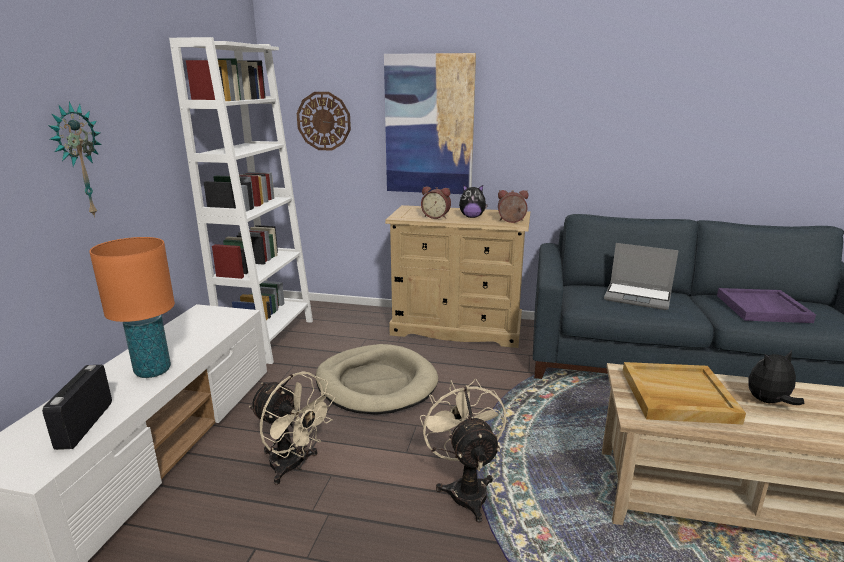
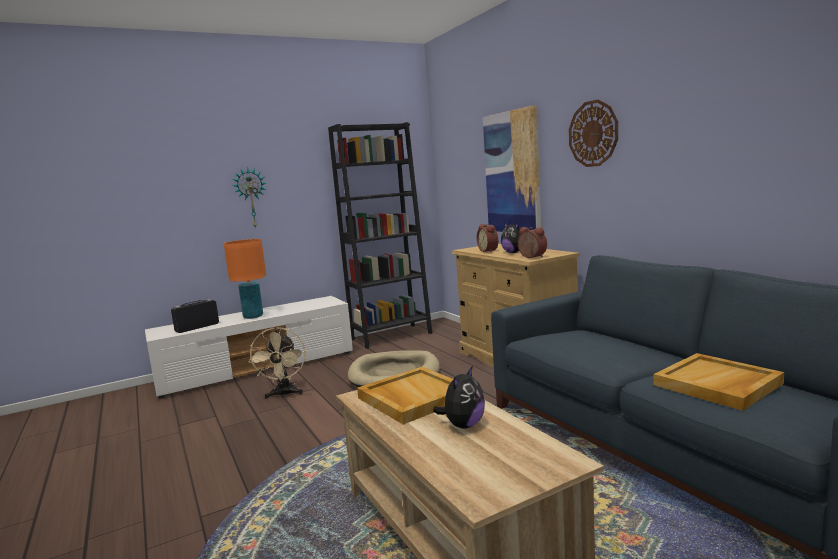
camera: 50 degrees right, 10 degrees down
white bookcase [169,37,313,364] -> black bookcase [328,122,432,349]
wall clock [297,92,351,151] -> wall clock moved to [569,99,618,167]
beige fan [420,379,506,523] -> none
laptop [604,243,679,310] -> none
purple tray [717,288,816,323] -> beige tray [653,353,784,411]
plush toy [748,350,804,405] -> plush toy turned 90 degrees clockwise [433,365,485,429]

